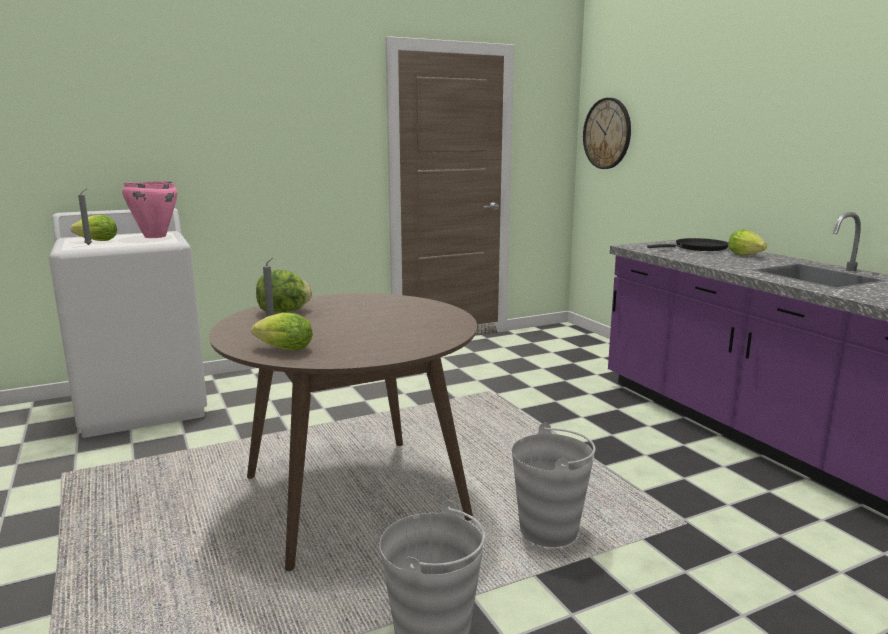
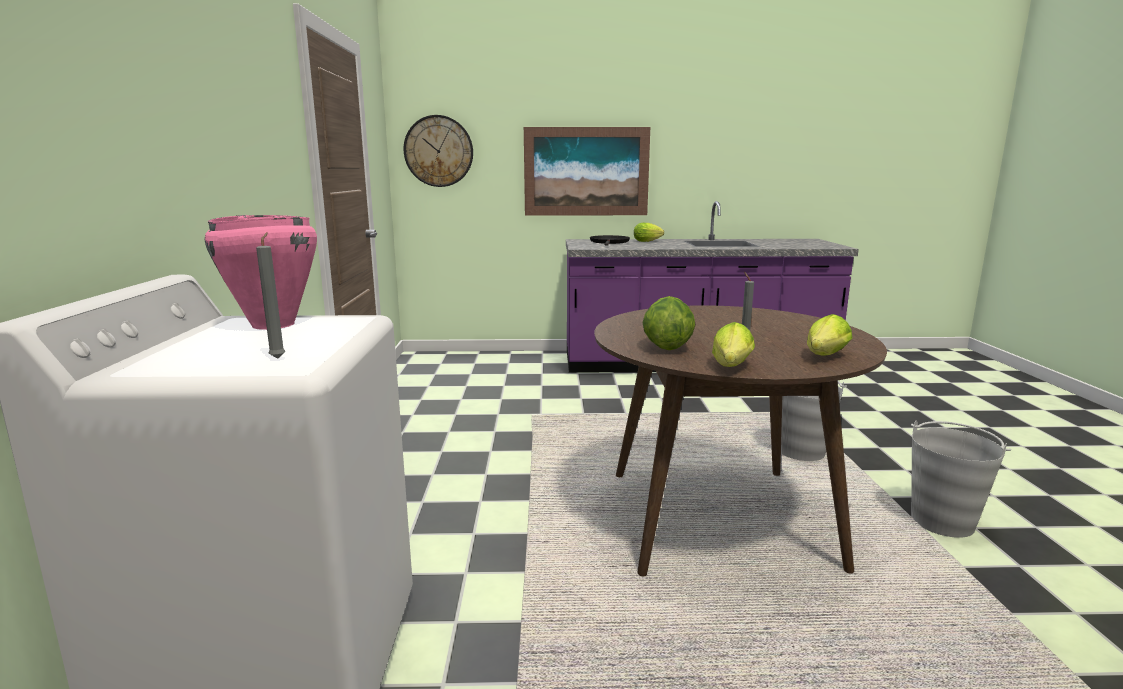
camera: 65 degrees left, 0 degrees up
lettuce [71,215,117,241] -> lettuce moved to [712,322,755,367]
none -> picture [524,127,650,216]

